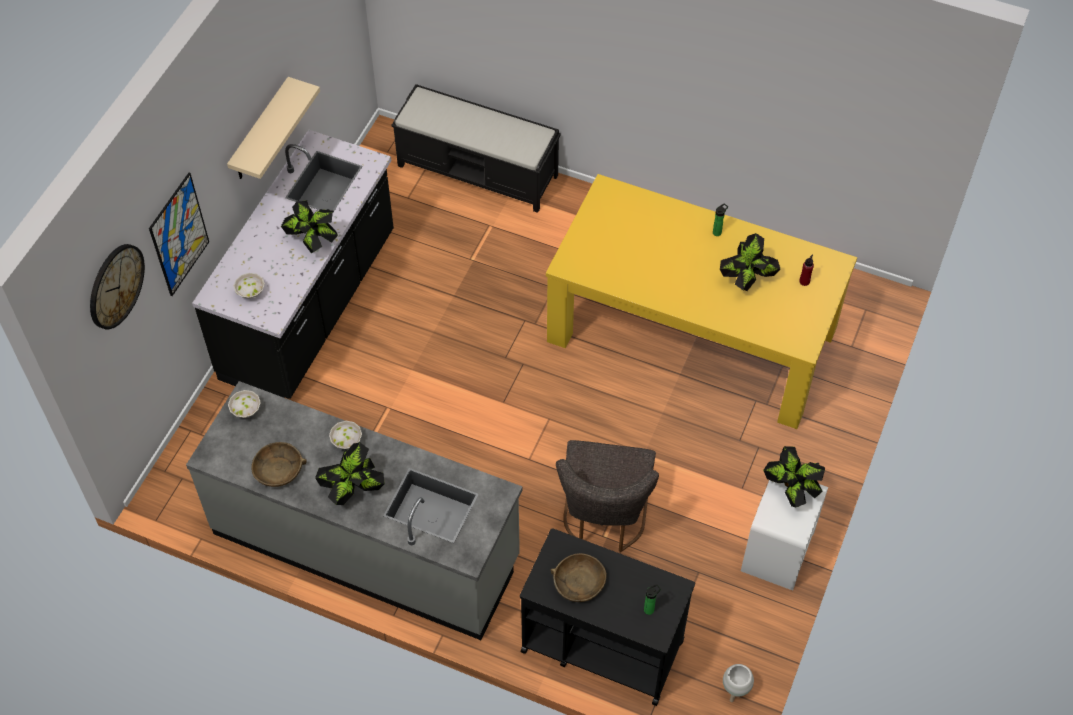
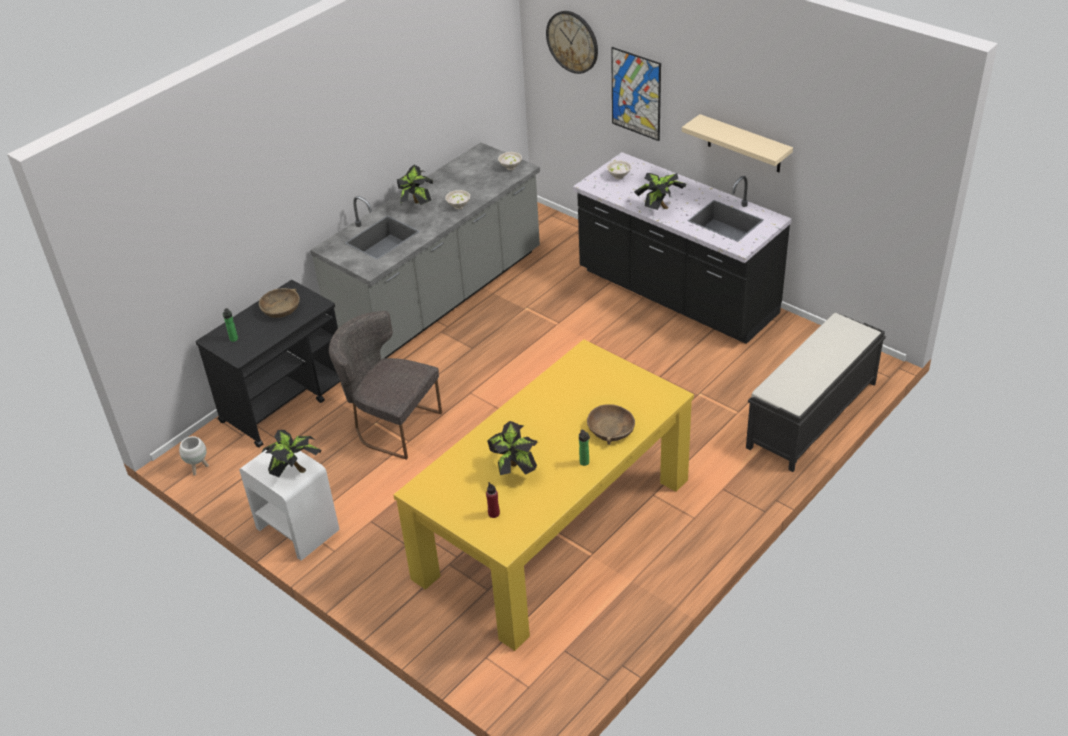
camera: 110 degrees right, 15 degrees down
brown bowl [251,442,307,487] -> brown bowl moved to [587,404,635,445]

